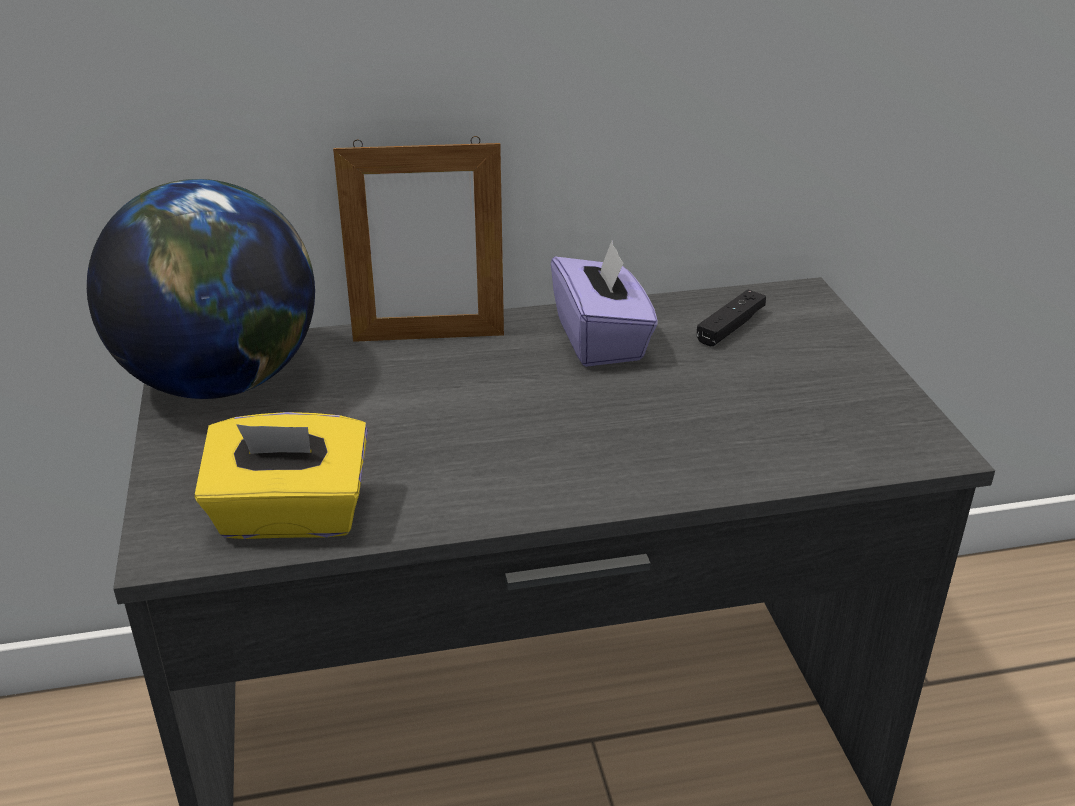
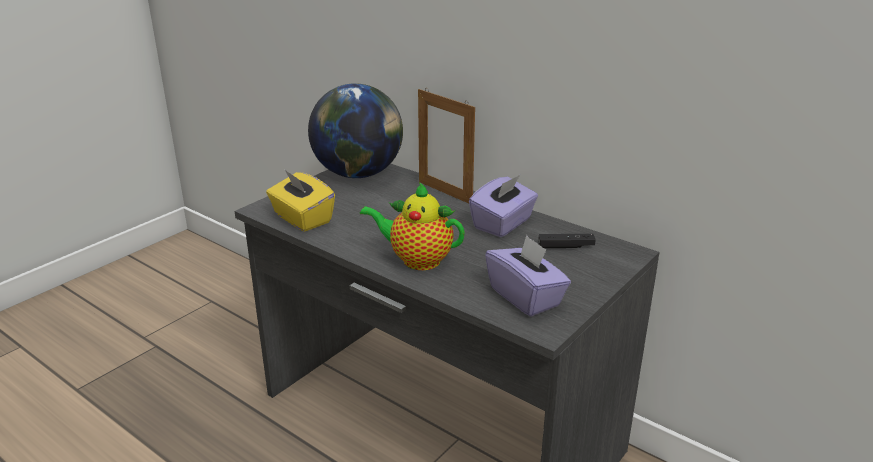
camera: 50 degrees right, 5 degrees down
none -> teapot [360,182,465,270]
none -> purple tissue box [485,235,571,317]

